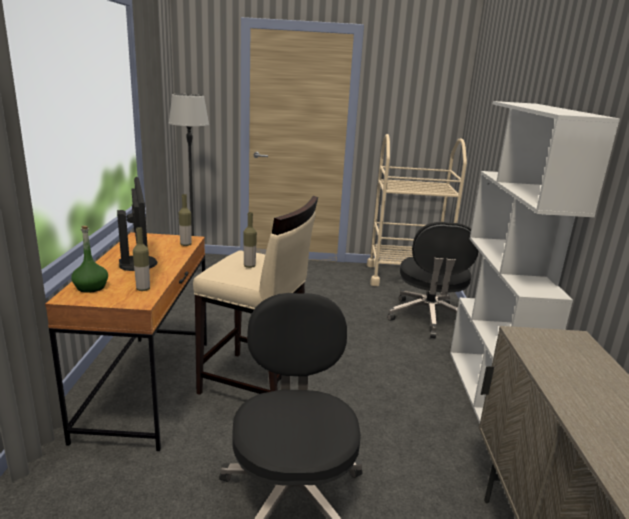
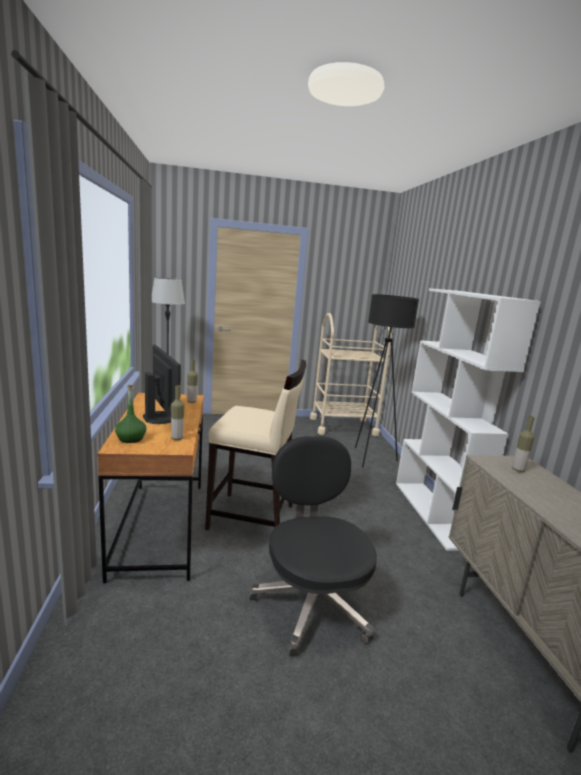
camera: 10 degrees left, 5 degrees down
bottle [243,212,257,268] -> bottle moved to [512,416,535,472]
black office chair [387,222,479,339] -> black floor lamp [355,294,419,467]

